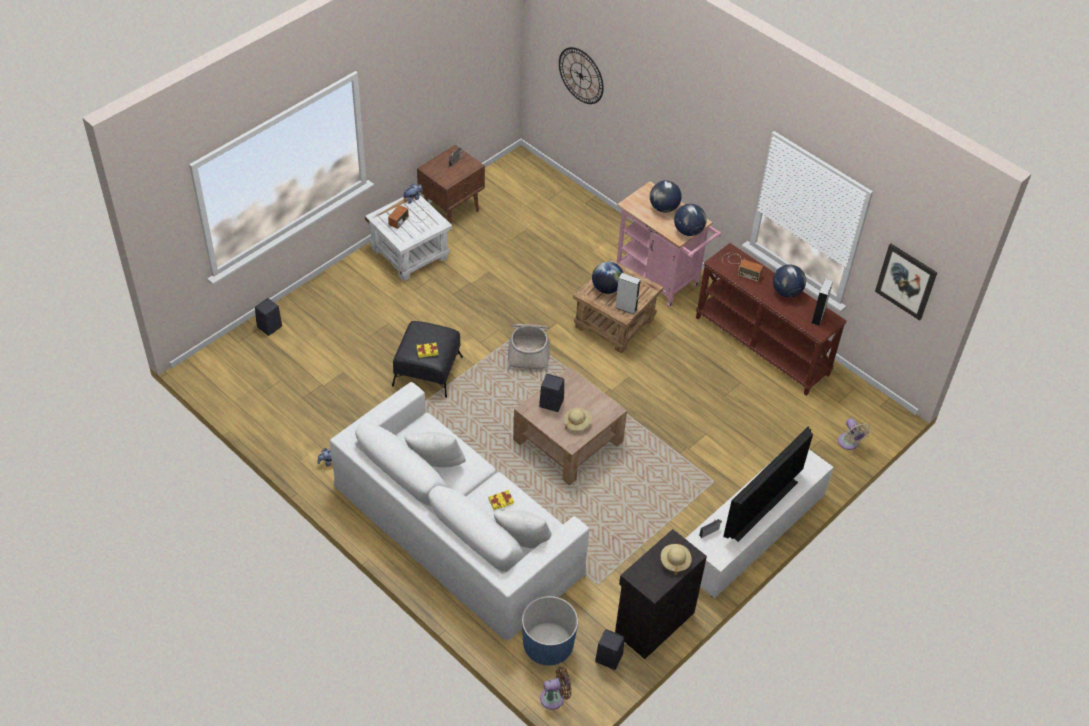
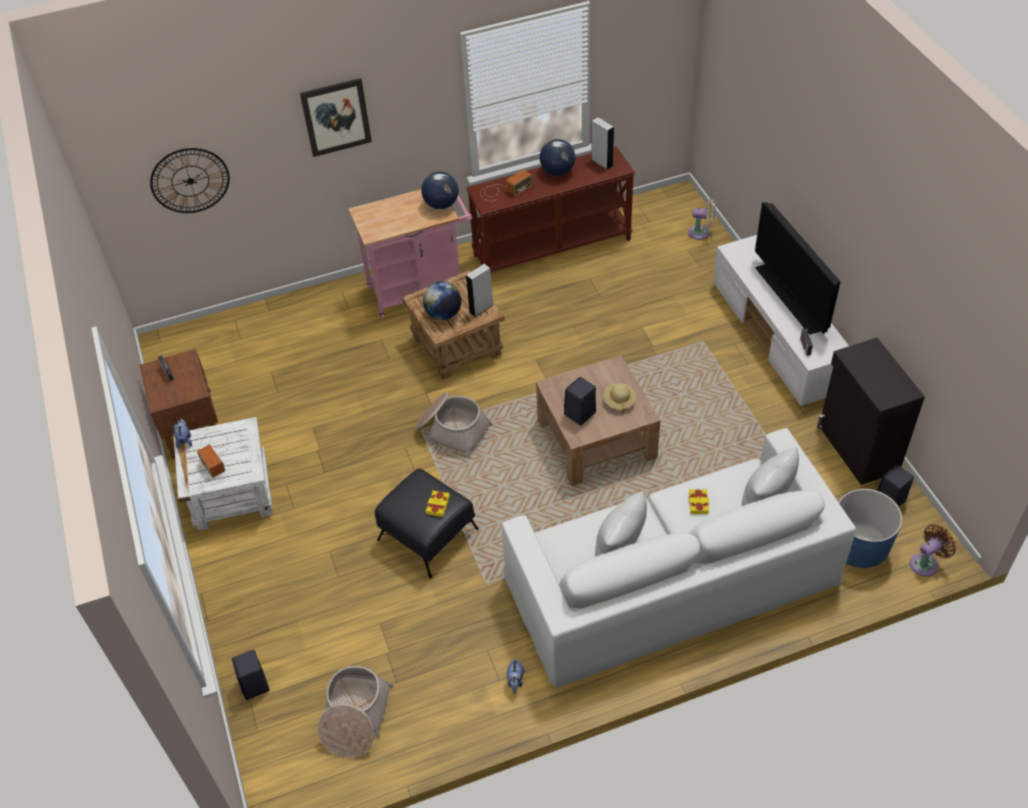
camera: 60 degrees left, 0 degrees up
brown fan [540,666,571,710] -> brown fan turned 45 degrees clockwise [910,524,956,577]
globe [650,181,682,213] -> none
beige hat [661,544,692,575] -> none
picture [875,244,937,321] -> picture moved to [300,78,372,157]
none -> basket [318,666,393,758]

